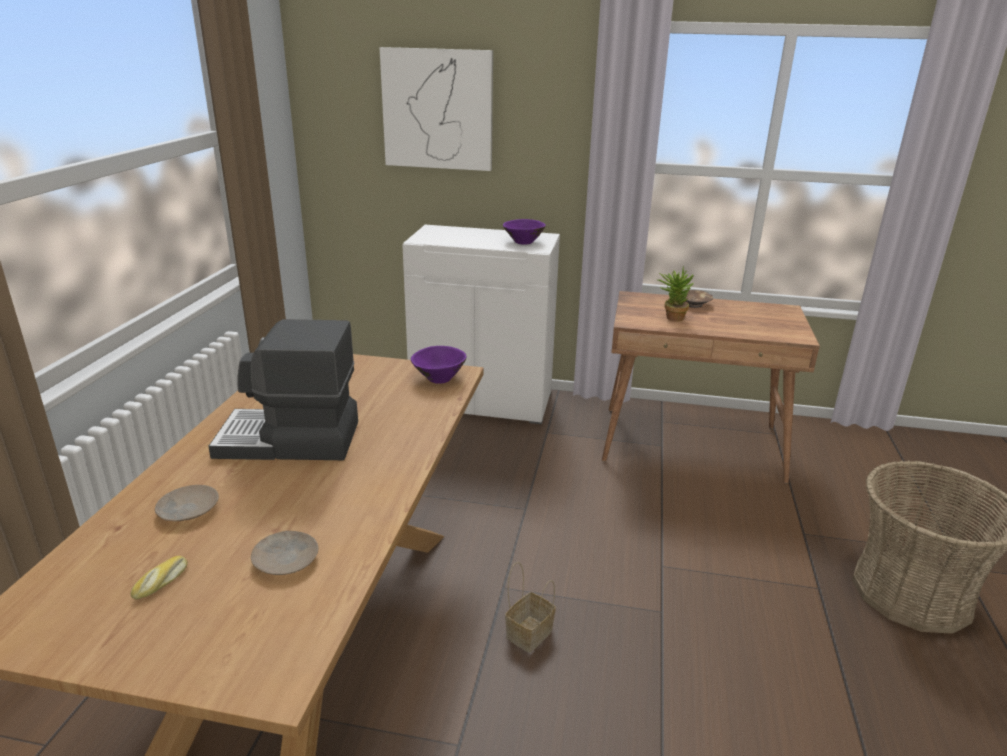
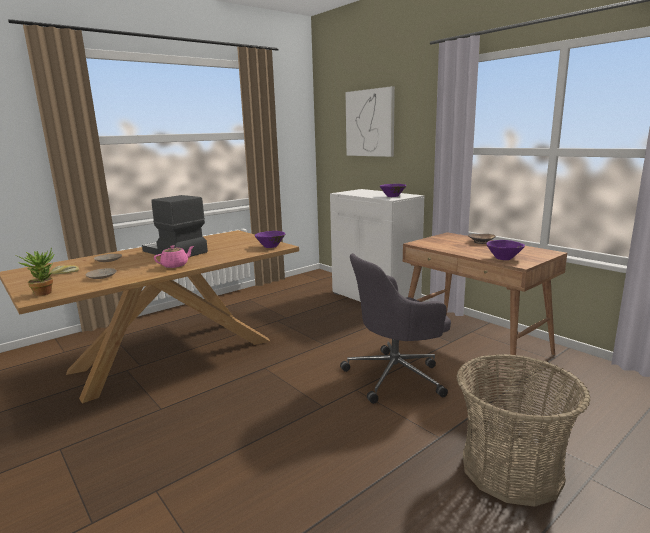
camera: 40 degrees right, 10 degrees down
basket [505,562,556,653] -> none
potted plant [657,266,694,321] -> potted plant moved to [15,248,54,296]
none -> pink teapot [154,245,194,268]
none -> grey office chair [340,253,451,404]
none -> purple bowl [486,240,525,260]

